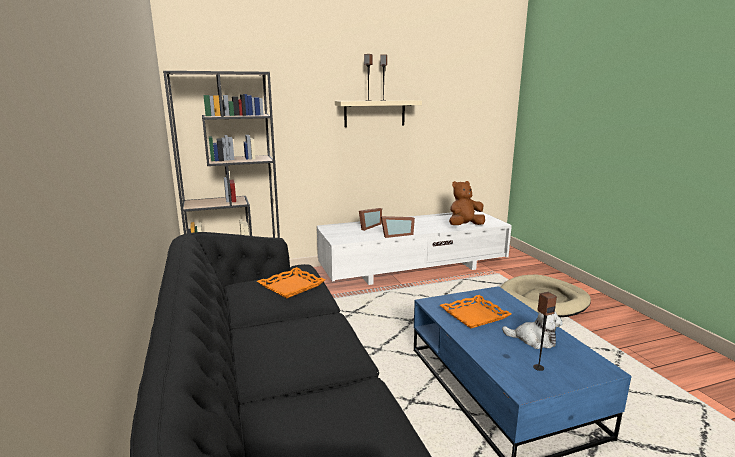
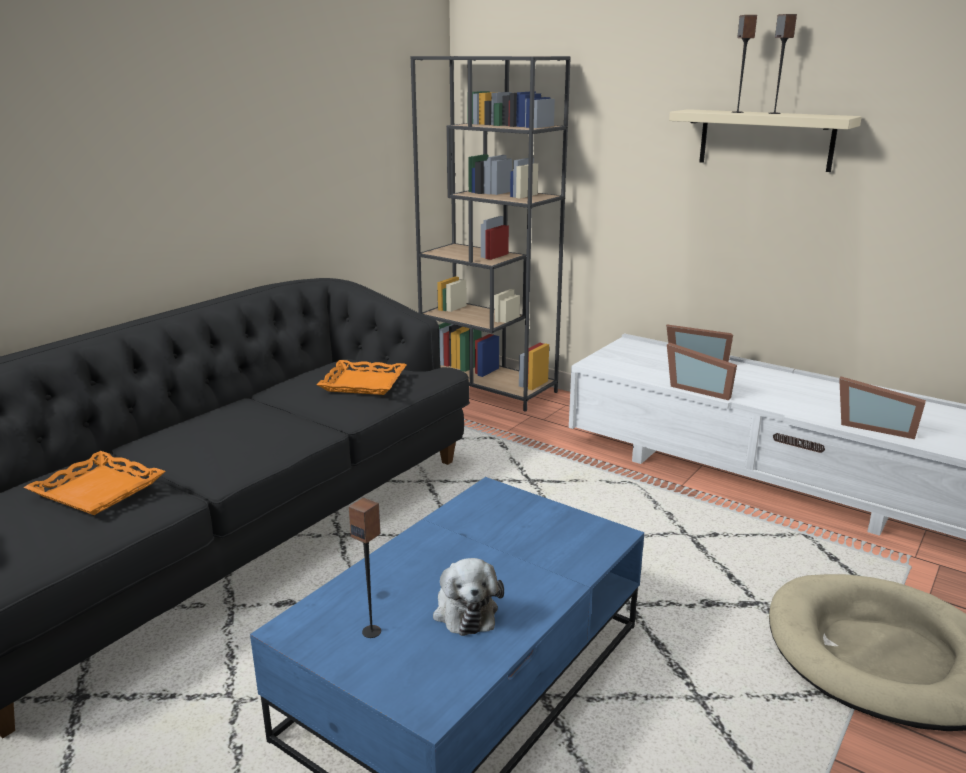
camera: 55 degrees right, 5 degrees up
orange tray [440,295,511,328] -> orange tray moved to [24,451,166,515]
brown plush toy [449,181,485,225] -> picture frame [839,376,926,439]

